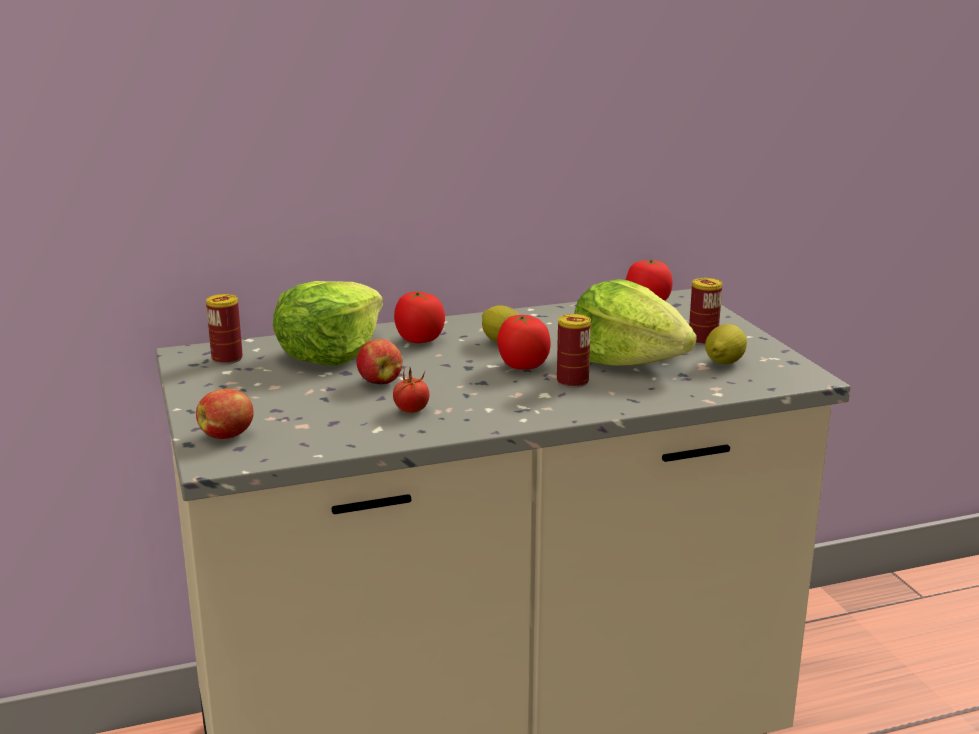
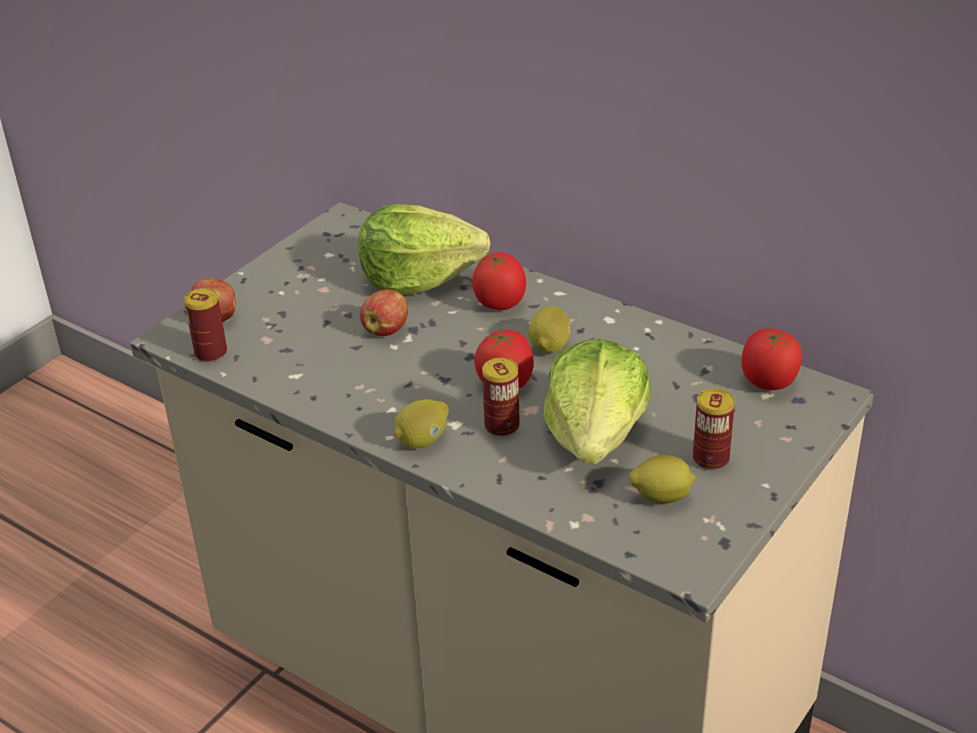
camera: 55 degrees right, 15 degrees up
can [206,294,243,364] -> can moved to [184,288,227,362]
tomato [393,367,429,413] -> none
none -> lemon [394,399,449,448]

